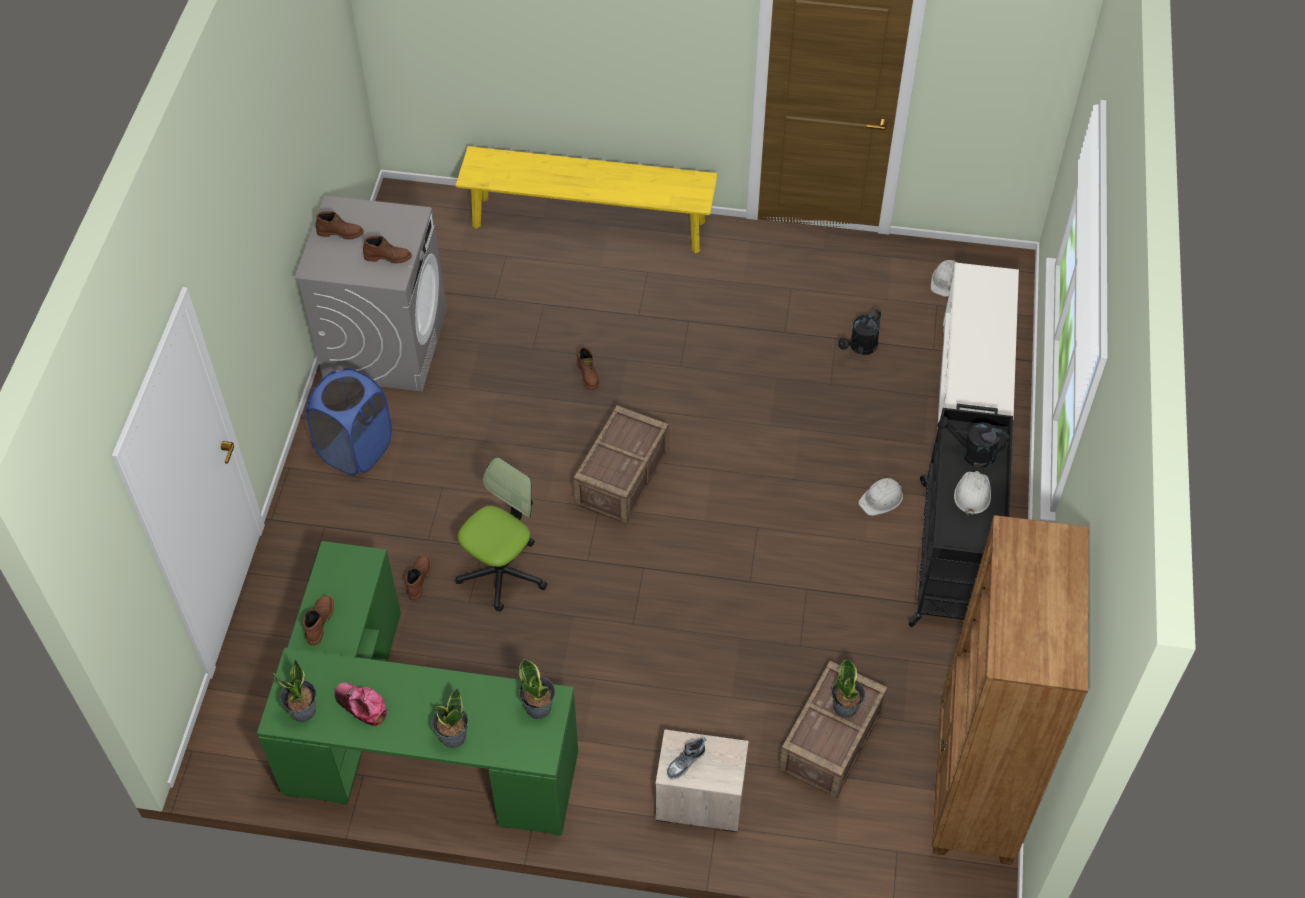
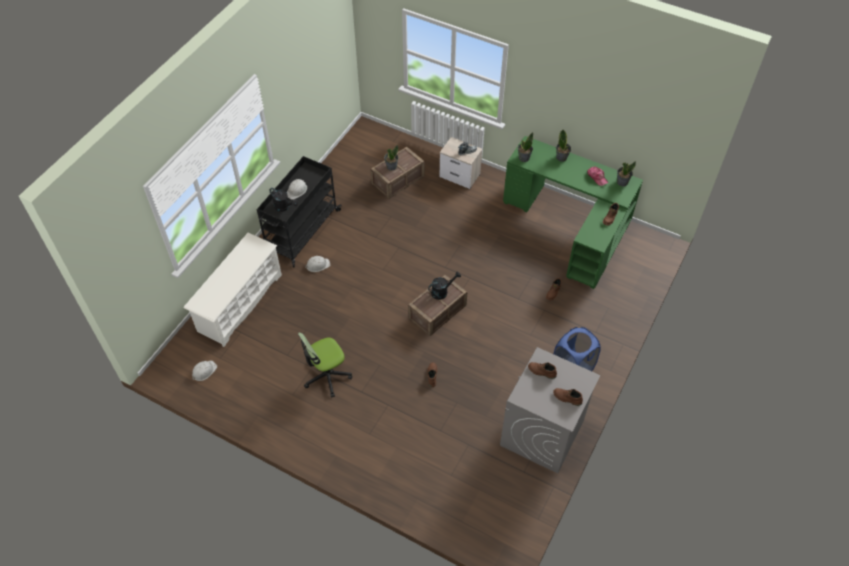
camera: 160 degrees left, 0 degrees up
yellow bench [456,146,718,253] -> none
office chair [456,457,547,612] -> office chair moved to [298,333,352,398]
black watering can [838,309,881,355] -> black watering can moved to [428,271,461,300]
brown bookcase [932,515,1089,865] -> none

